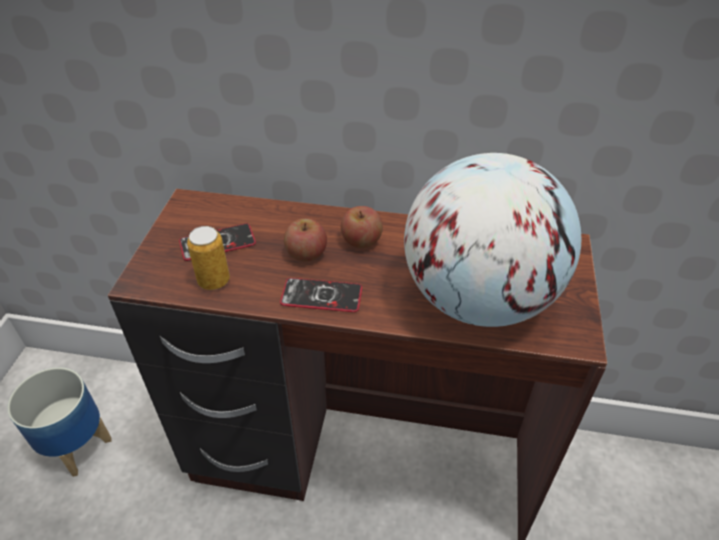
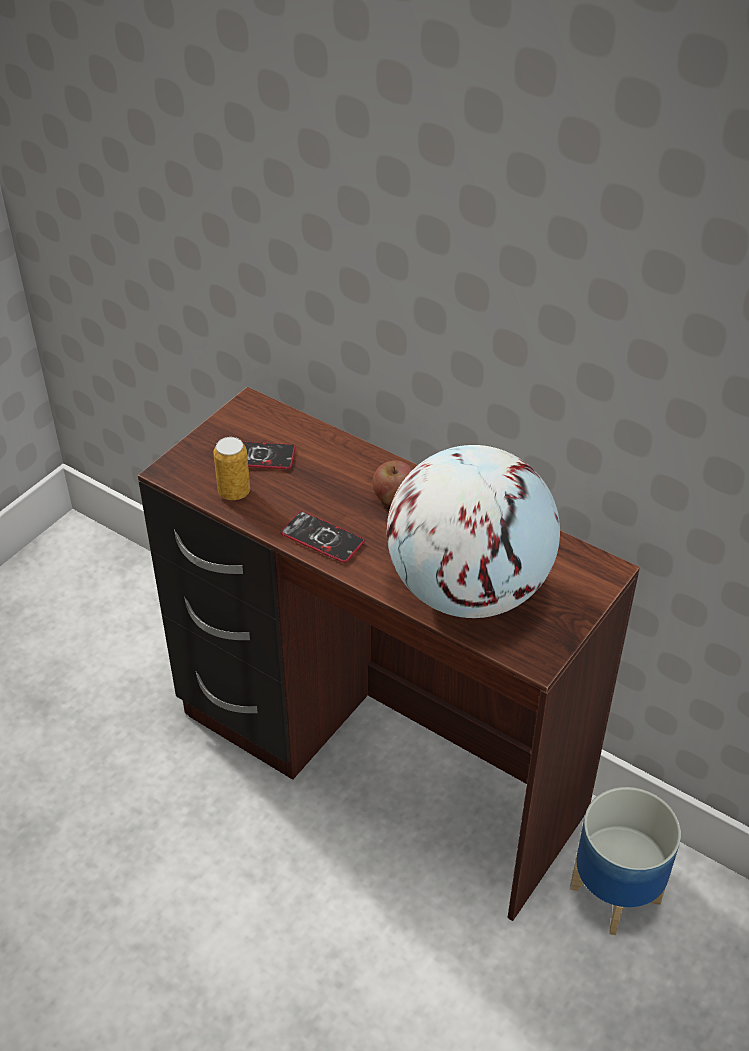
camera: 25 degrees right, 0 degrees up
planter [7,367,112,477] -> planter moved to [570,787,681,935]
apple [284,218,327,261] -> none

